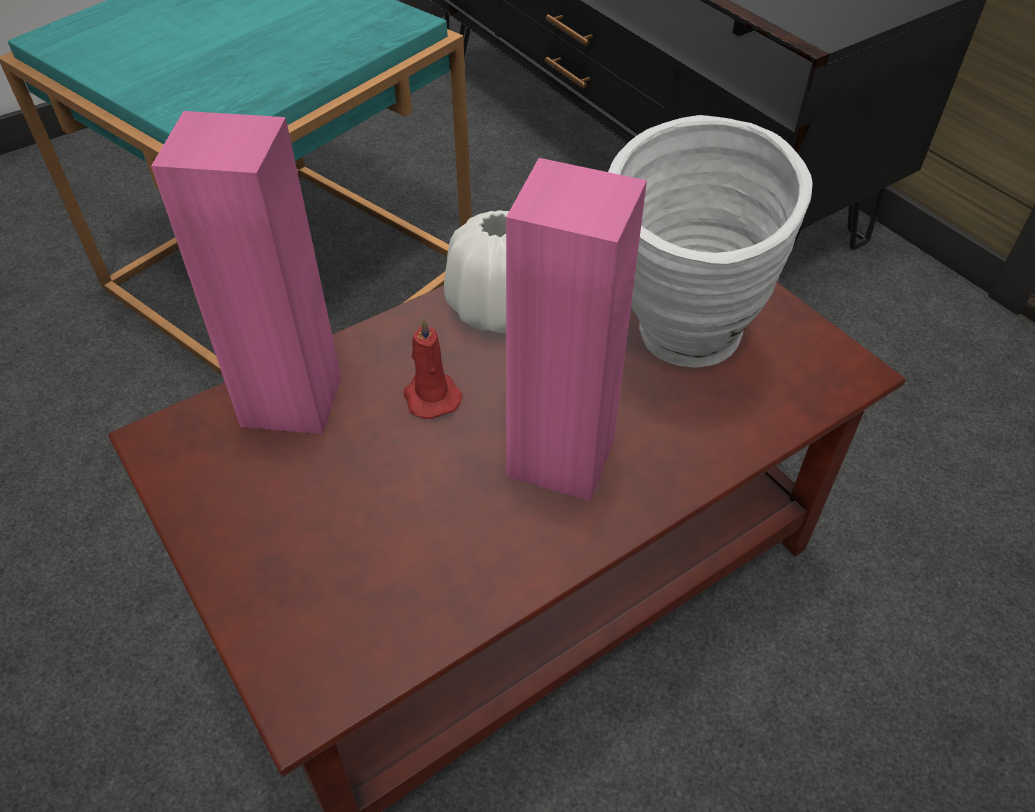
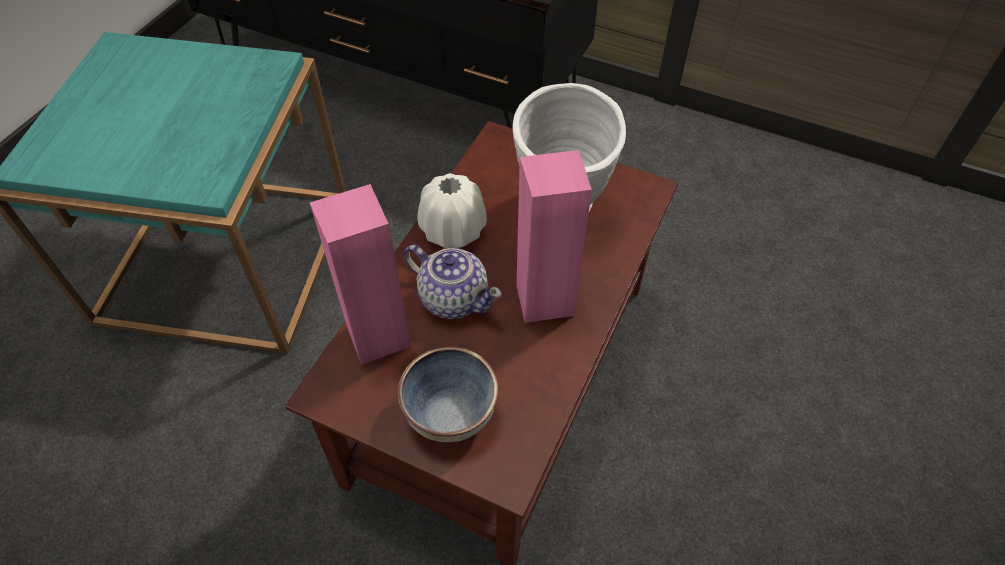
camera: 30 degrees left, 5 degrees up
red candle [404,316,463,419] -> teapot [404,245,502,319]
none -> bowl [398,347,498,443]

